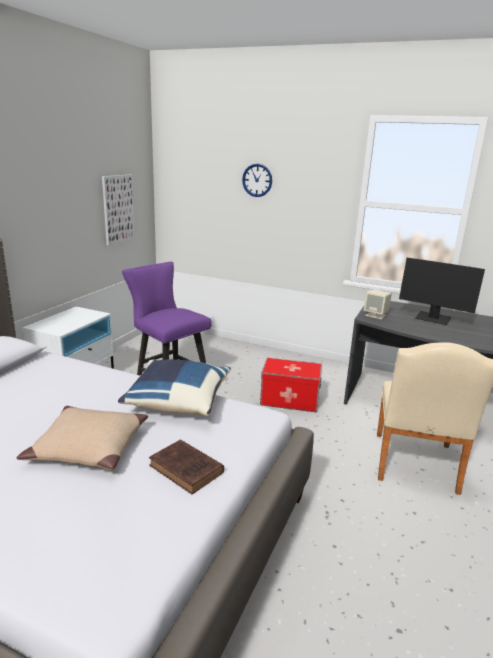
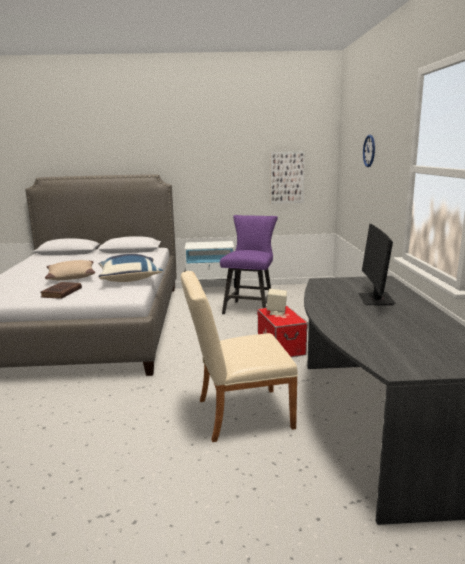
camera: 65 degrees right, 5 degrees down
beige speaker [364,289,392,319] -> beige speaker moved to [266,289,287,315]

